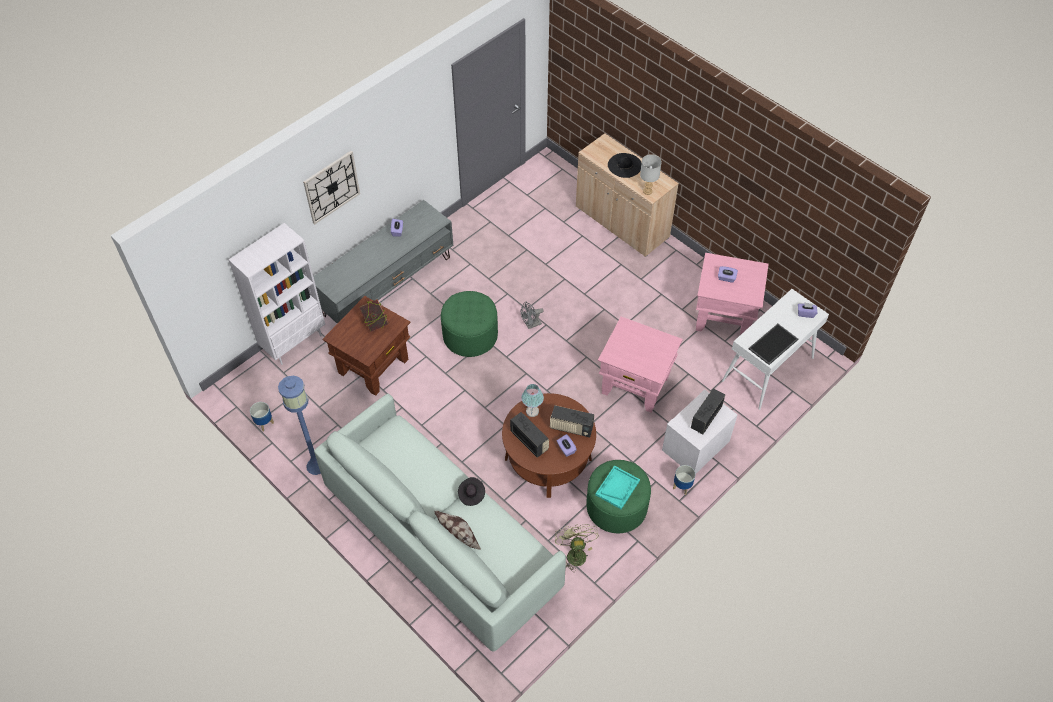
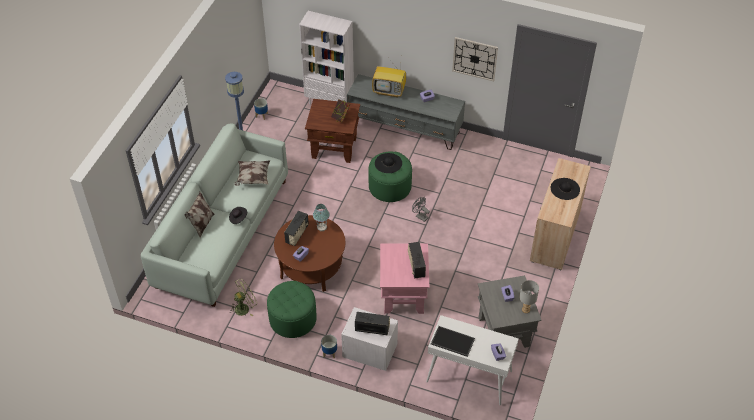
camera: 65 degrees right, 5 degrees down
wall clock [303,151,360,224] -> wall clock moved to [452,37,498,81]
radio [550,405,594,437] -> radio moved to [408,242,426,279]
turquoise tray [595,465,640,509] -> none
grey table lamp [640,154,662,195] -> grey table lamp moved to [519,280,539,313]
pink side table [696,253,769,335] -> grey side table [478,275,542,348]
none -> pillow [234,160,270,186]
none -> television [372,61,406,98]
none -> black hat [375,153,402,173]

